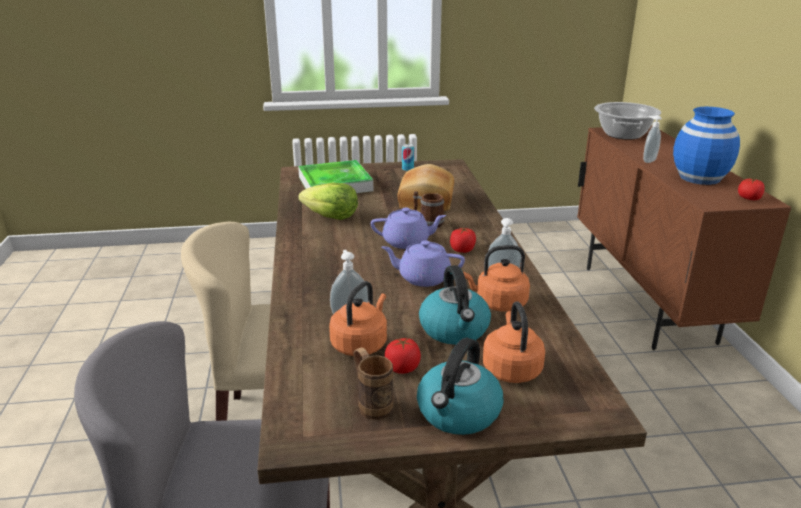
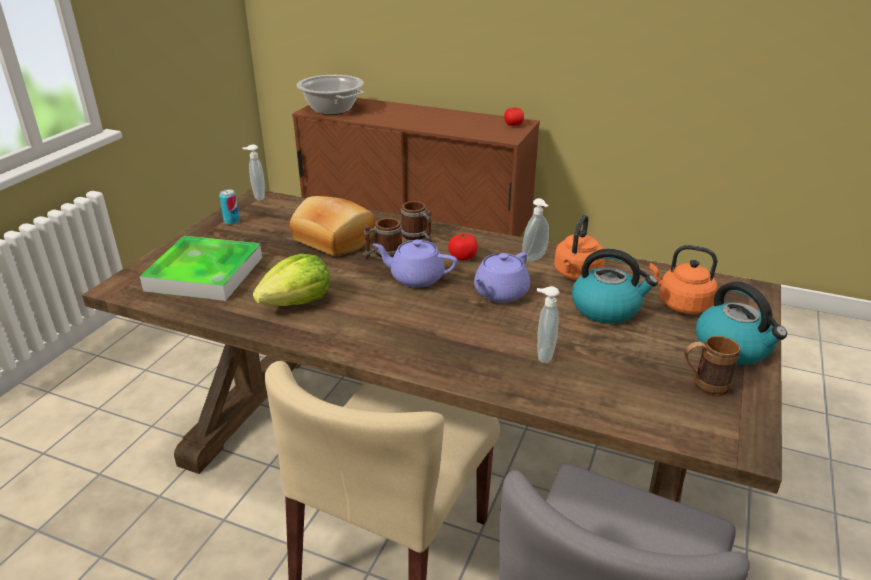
camera: 60 degrees left, 5 degrees up
orange kettle [329,281,387,356] -> none
purple teapot [371,208,447,249] -> purple teapot turned 105 degrees counterclockwise [372,239,458,288]
tomato [385,338,421,374] -> none
soap dispenser [643,115,662,163] -> soap dispenser moved to [242,144,265,201]
blue vase [673,107,740,185] -> none
none -> mug [401,201,432,243]

